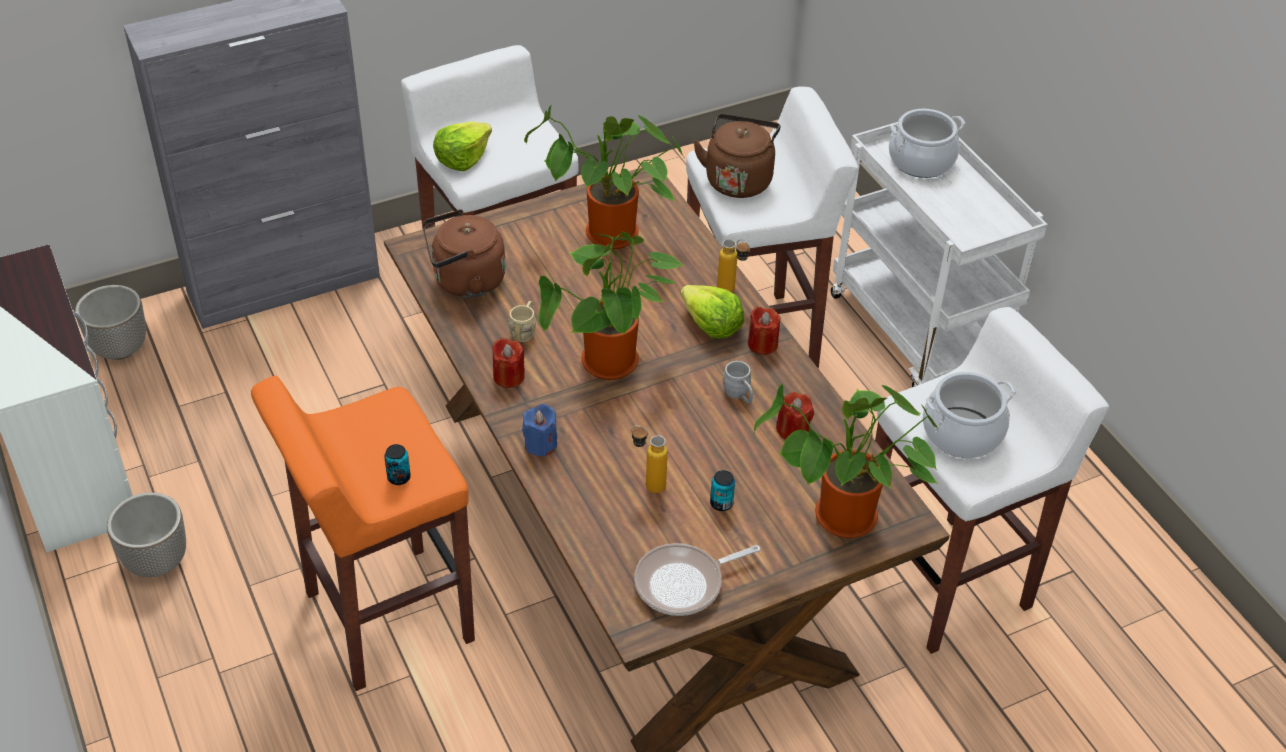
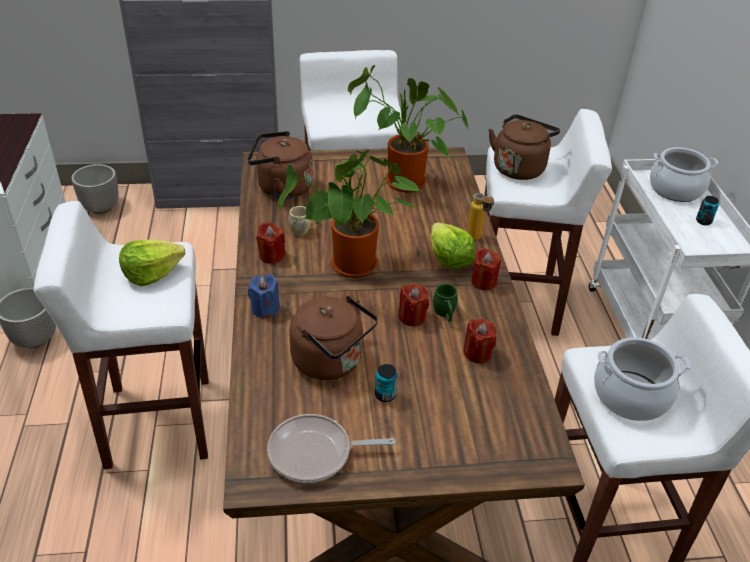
camera: 20 degrees right, 5 degrees down
orange stool [251,376,475,691] -> white stool [34,201,209,469]
can [384,444,411,485] -> can moved to [696,196,719,225]
lettuce [433,121,492,171] -> lettuce moved to [119,240,185,286]
bottle [631,425,668,493] -> brown kettle [289,296,378,380]
grey mug [723,361,753,403] -> green mug [433,284,458,322]
potted plant [753,384,938,538] -> none
none -> red candle [398,283,429,326]

